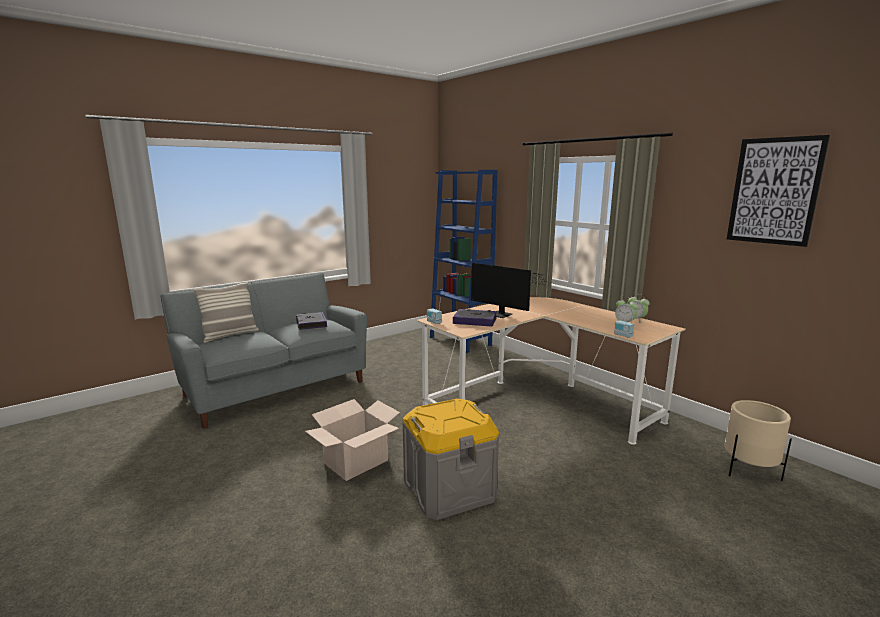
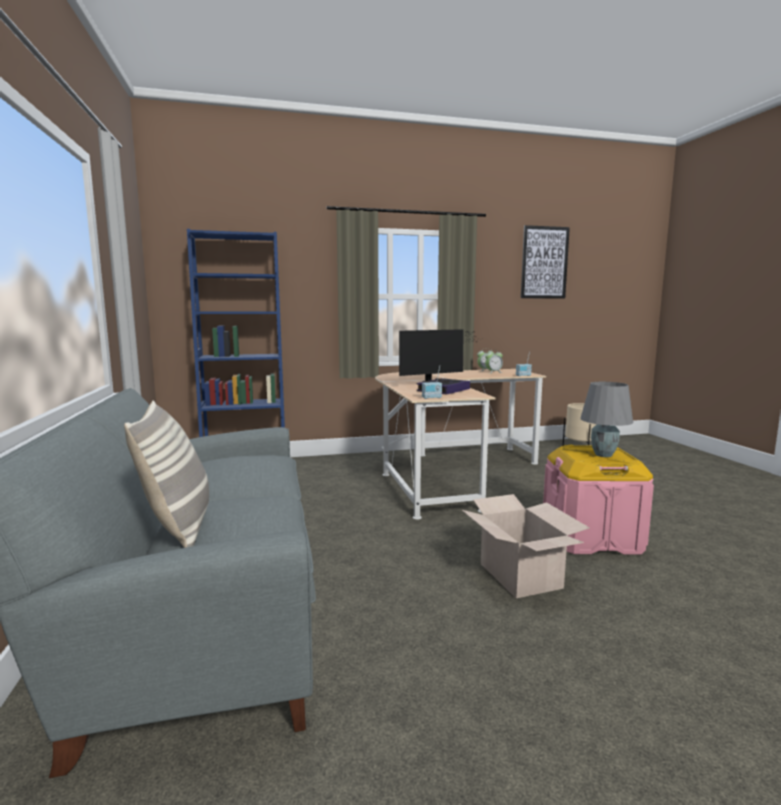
camera: 65 degrees left, 5 degrees down
book [296,312,327,330] -> none
grey storage box [402,399,499,520] -> pink storage box [543,445,654,555]
none -> grey table lamp [581,382,633,457]

